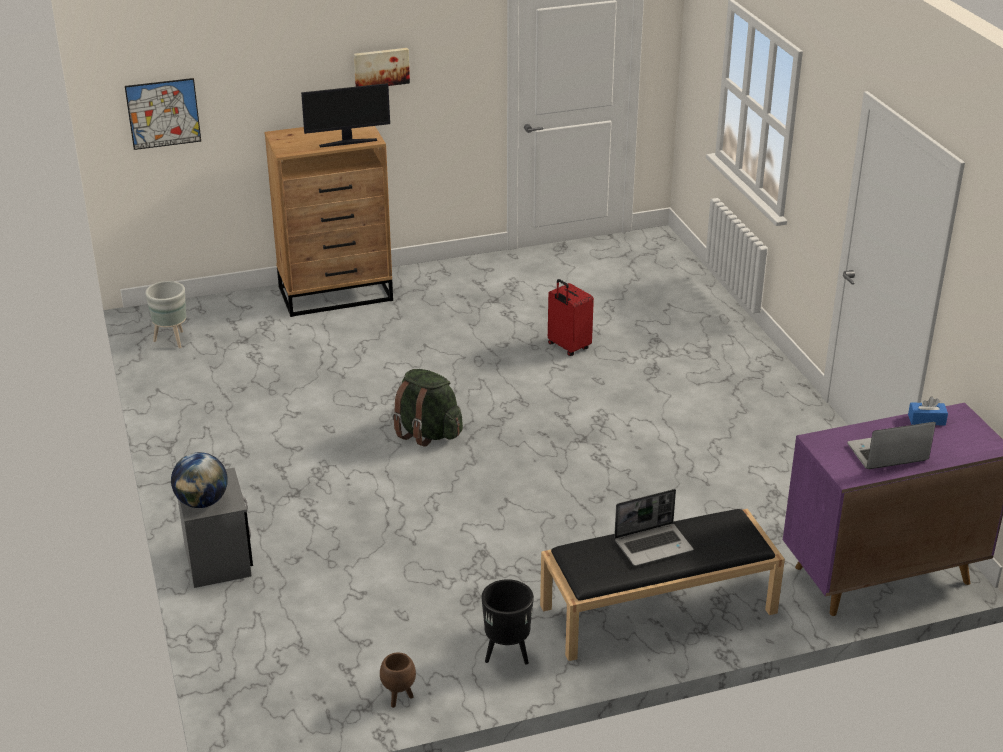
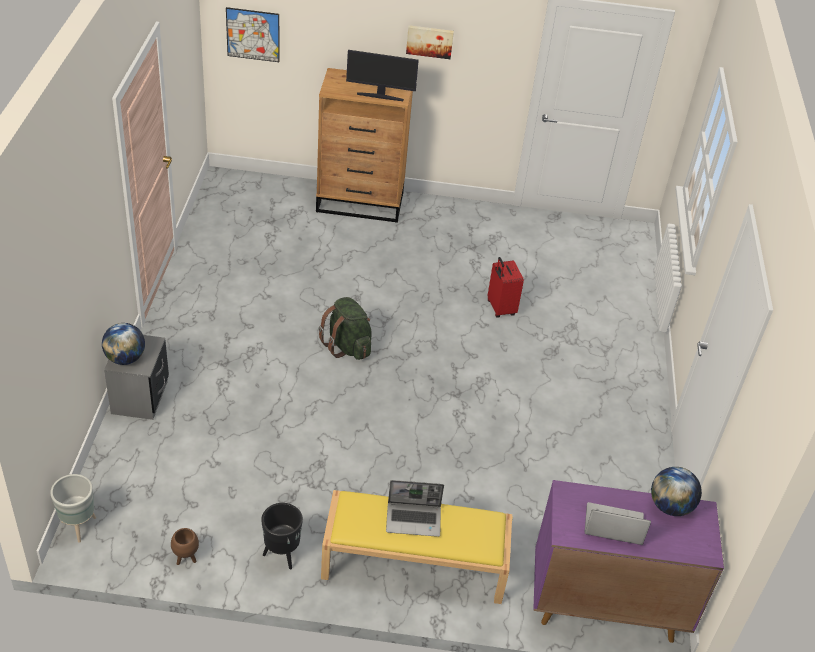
camera: 20 degrees right, 10 degrees up
grey planter [145,281,186,348] -> grey planter moved to [50,474,96,543]
black bench [540,509,785,661] -> yellow bench [321,490,513,604]
blue tissue box [908,396,948,425] -> globe [651,467,702,516]

